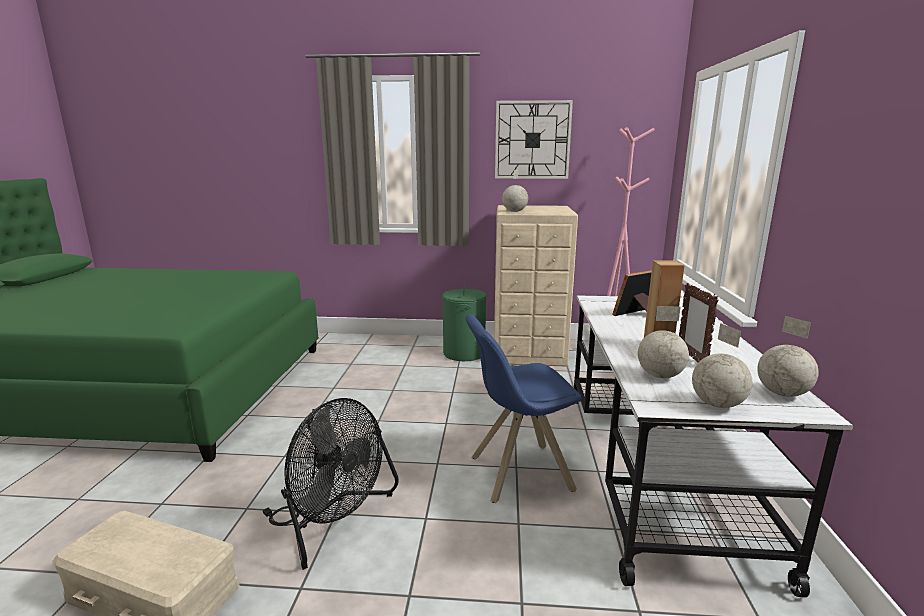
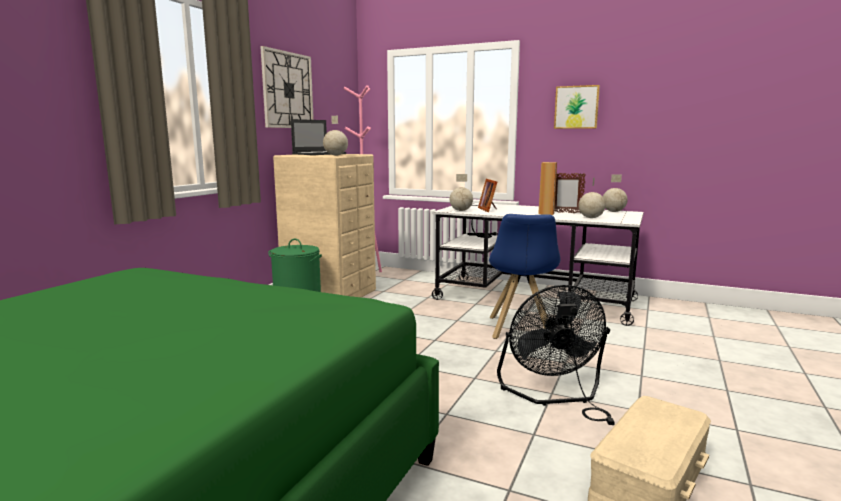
camera: 70 degrees left, 5 degrees down
black fan [263,398,399,570] -> black fan turned 60 degrees counterclockwise [497,285,615,425]
globe [692,323,752,408] -> globe moved to [450,174,473,211]
none -> laptop [291,119,346,155]
none -> picture [554,85,600,129]

